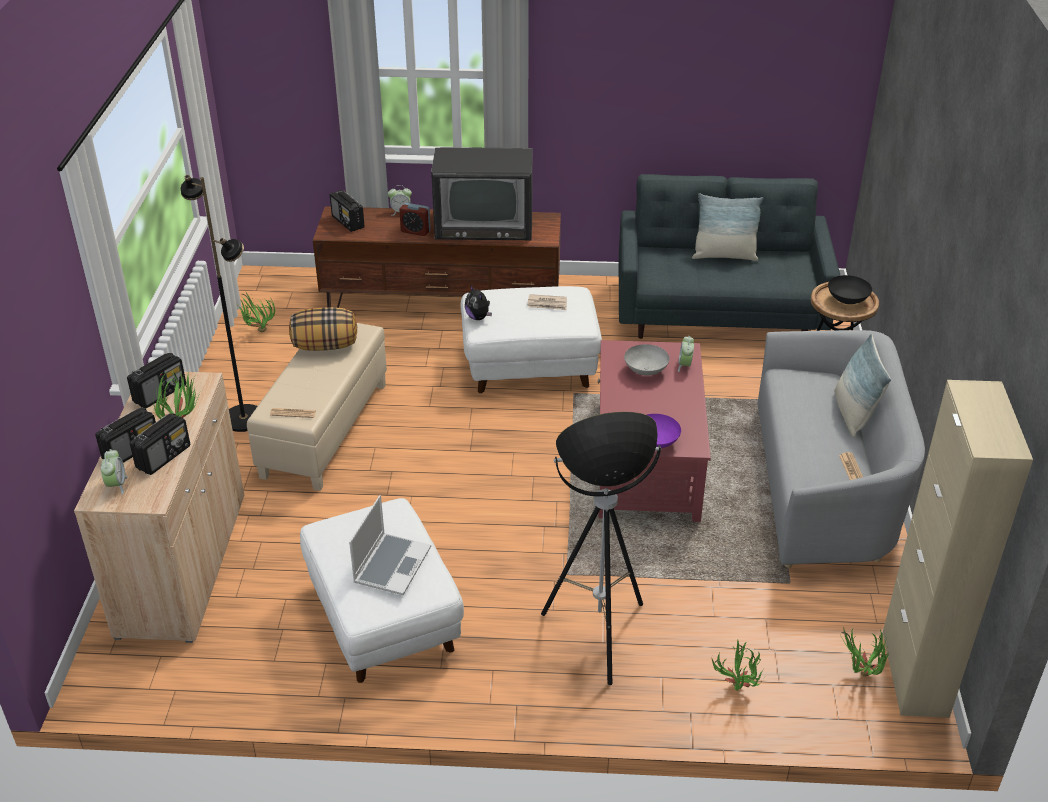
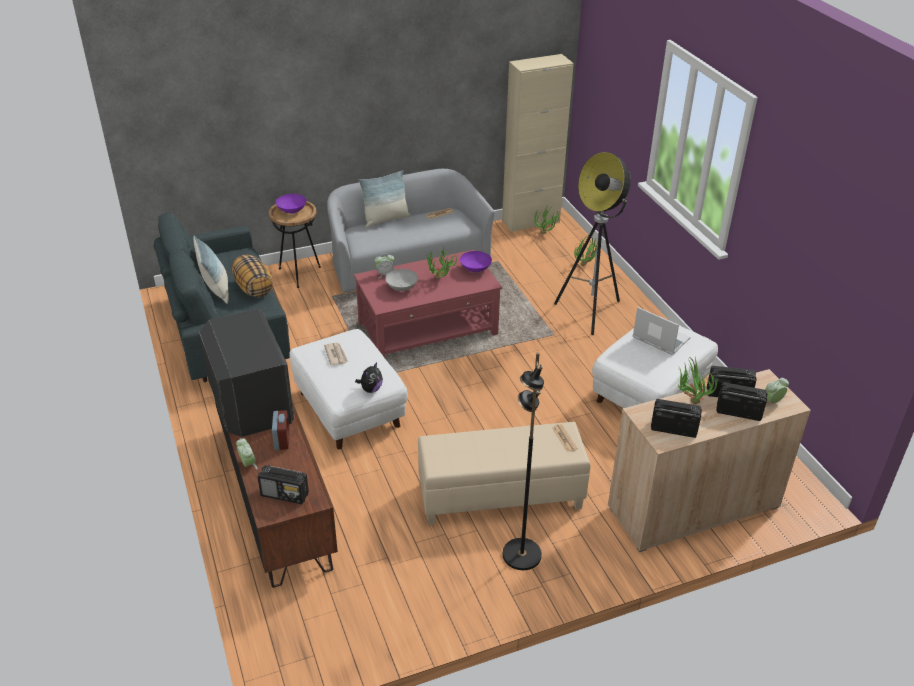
camera: 115 degrees left, 0 degrees up
potted plant [238,292,275,332] -> potted plant moved to [427,246,457,279]
pillow [289,307,357,351] -> pillow moved to [232,254,273,297]
radio [330,190,365,232] -> radio turned 75 degrees clockwise [258,465,309,504]
laptop [349,495,431,595] -> laptop turned 45 degrees clockwise [633,307,691,355]
black bowl [828,275,872,304] -> purple bowl [276,194,306,214]

